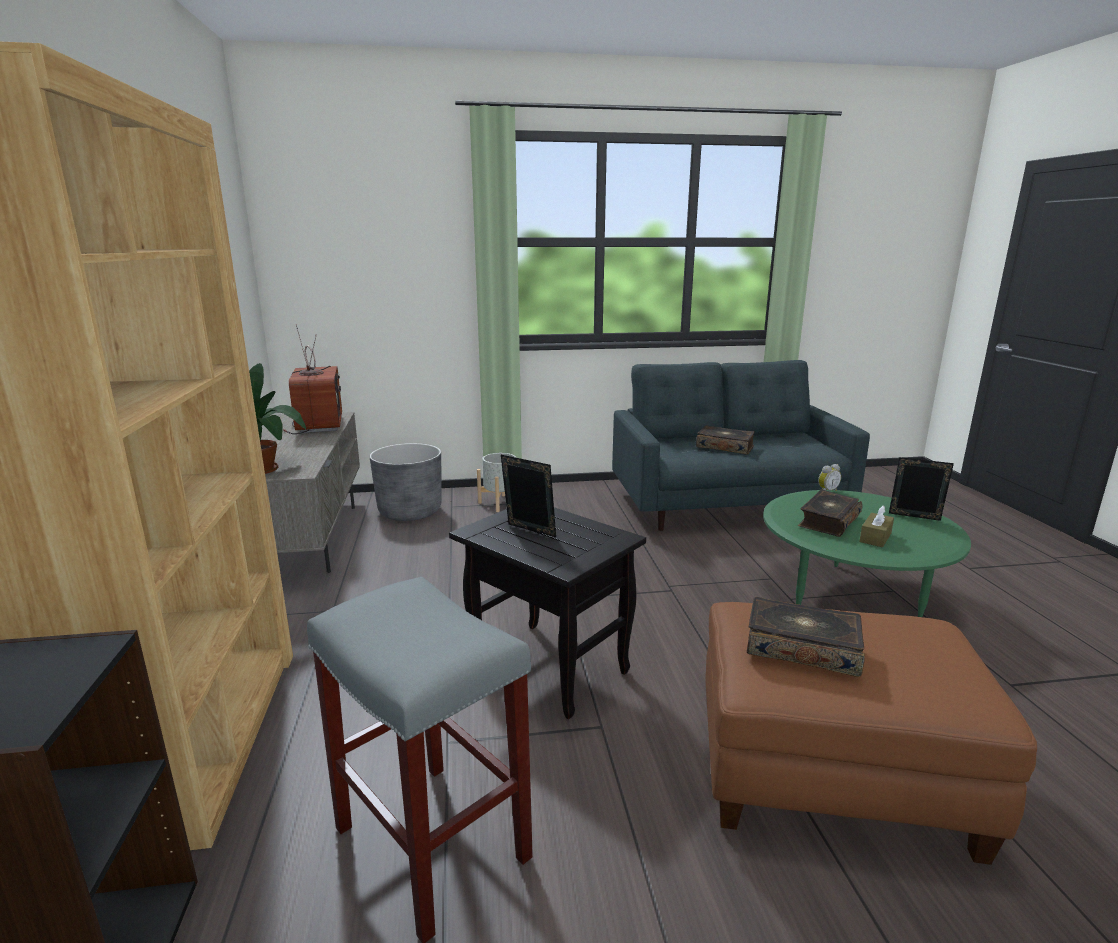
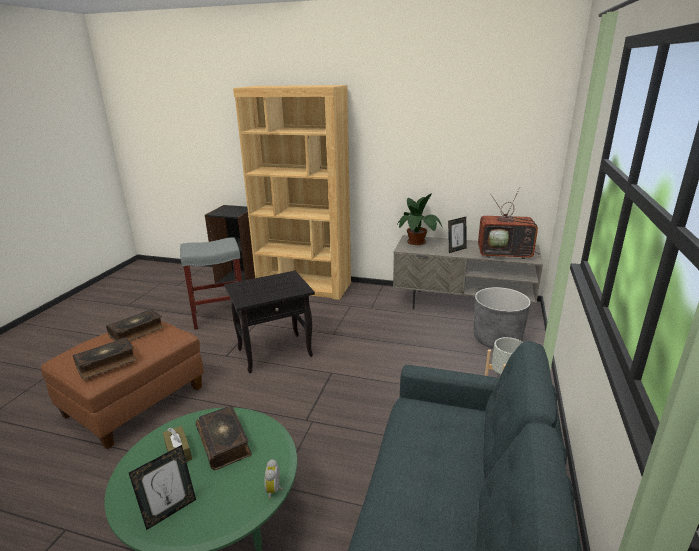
camera: 115 degrees right, 5 degrees up
picture frame [501,455,556,537] -> picture frame moved to [448,217,467,253]
book [696,426,755,455] -> book moved to [73,337,136,379]

